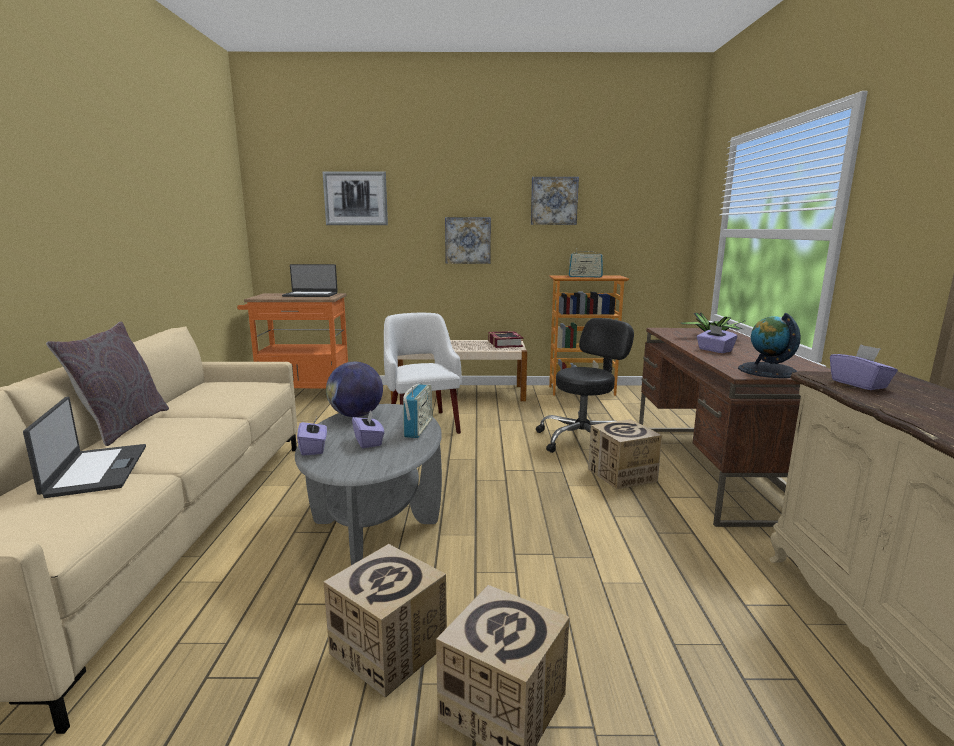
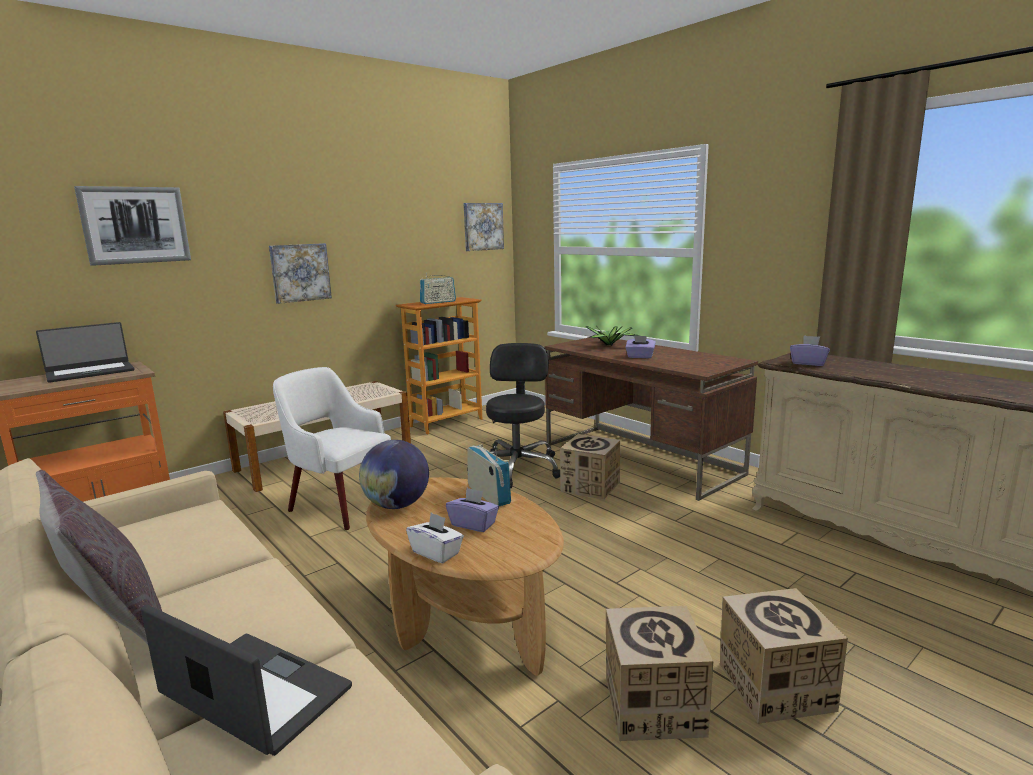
camera: 40 degrees left, 0 degrees up
grey coffee table [295,404,442,565] -> brown coffee table [366,477,564,676]
purple tissue box [297,417,327,456] -> white tissue box [406,512,464,563]
book [488,331,523,348] -> none
picture [531,177,579,225] -> picture moved to [464,203,504,251]
globe [738,313,801,378] -> none

